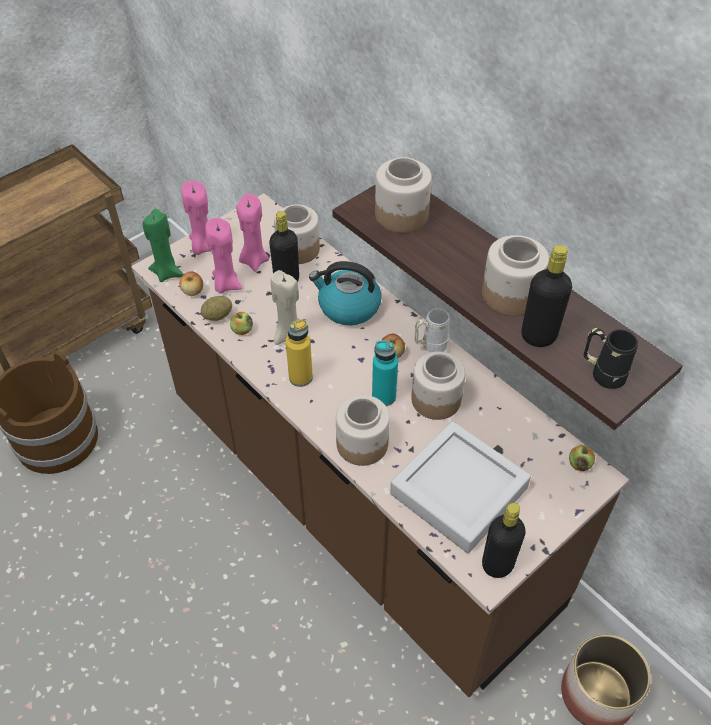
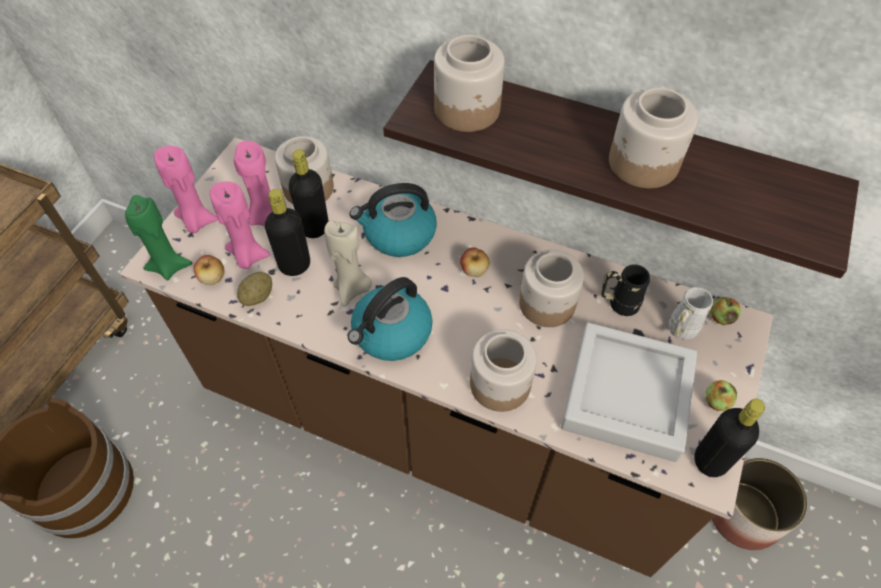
camera: 25 degrees left, 5 degrees up
apple [230,312,253,335] -> apple moved to [706,380,737,411]
yellow bottle [286,319,313,387] -> kettle [348,277,433,361]
turquoise bottle [372,341,398,406] -> none
white mug [415,309,450,352] -> white mug moved to [669,287,713,339]
black bottle [521,245,572,347] -> black bottle moved to [265,189,310,276]
black mug [584,328,638,389] -> black mug moved to [601,264,650,316]

